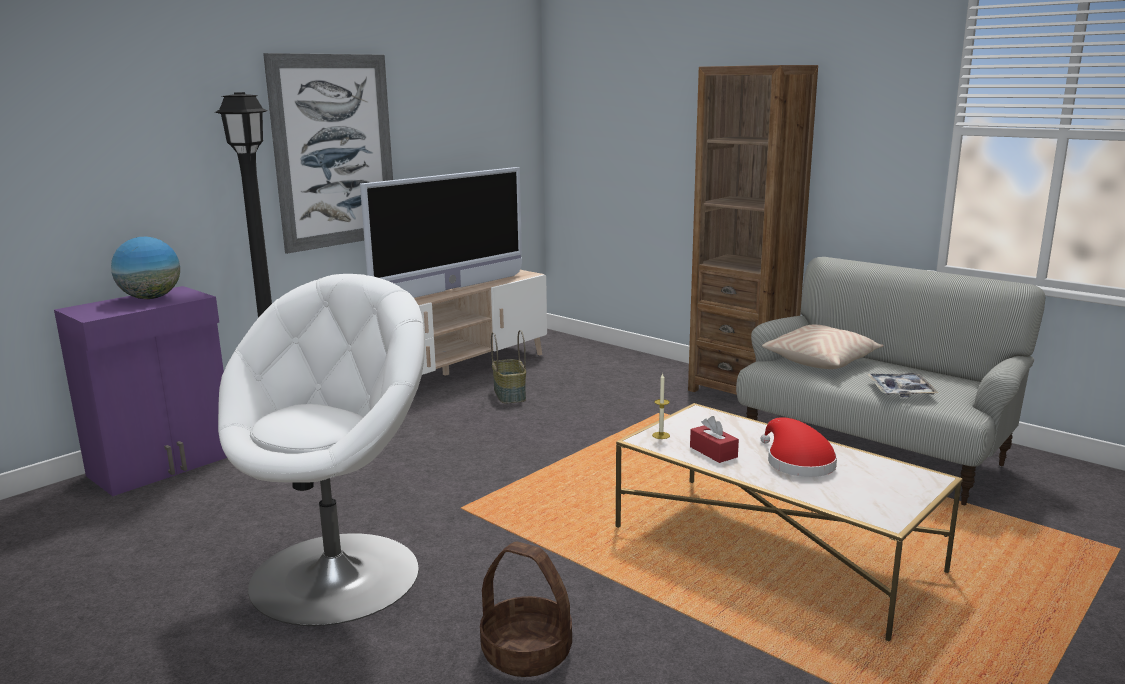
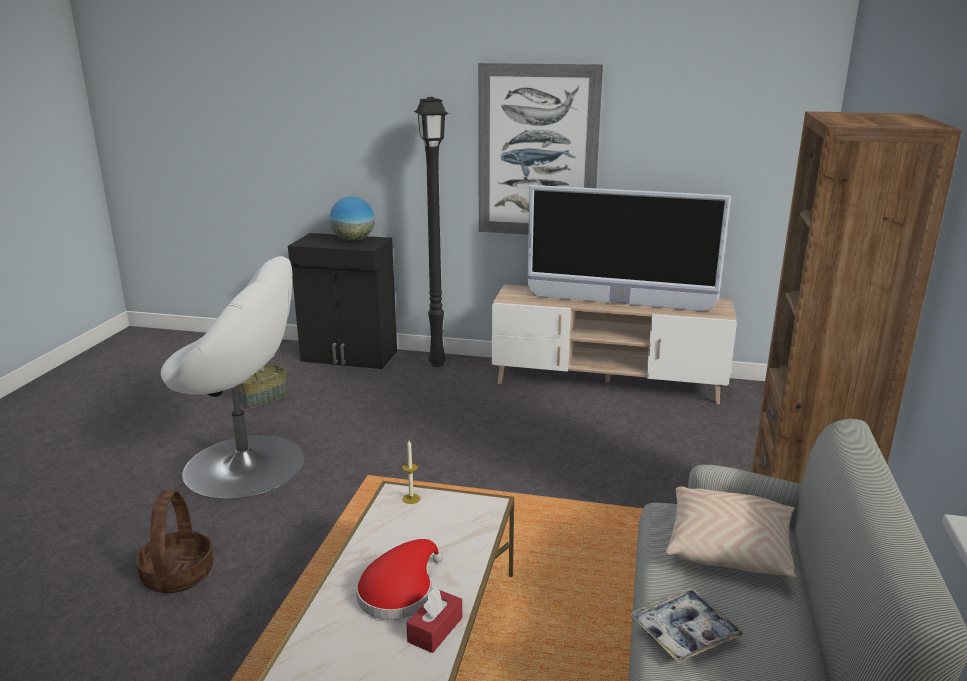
camera: 60 degrees right, 5 degrees up
purple cabinet [54,286,227,496] -> black cabinet [288,233,397,369]
basket [491,330,526,404] -> basket moved to [238,348,288,409]
red tissue box [690,416,739,463] -> red tissue box moved to [406,587,462,653]

